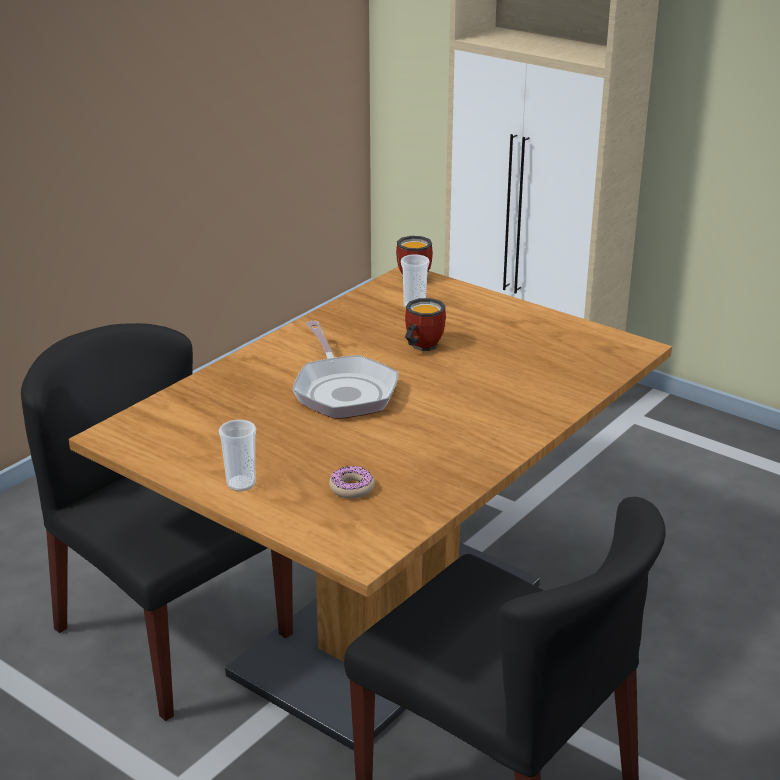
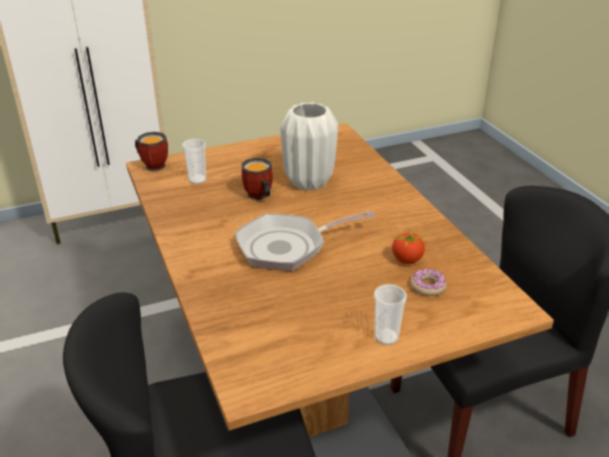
camera: 60 degrees left, 5 degrees up
frying pan [292,321,399,419] -> frying pan turned 150 degrees clockwise [235,211,375,271]
none -> white vase [280,102,338,191]
none -> tomato [392,230,427,264]

